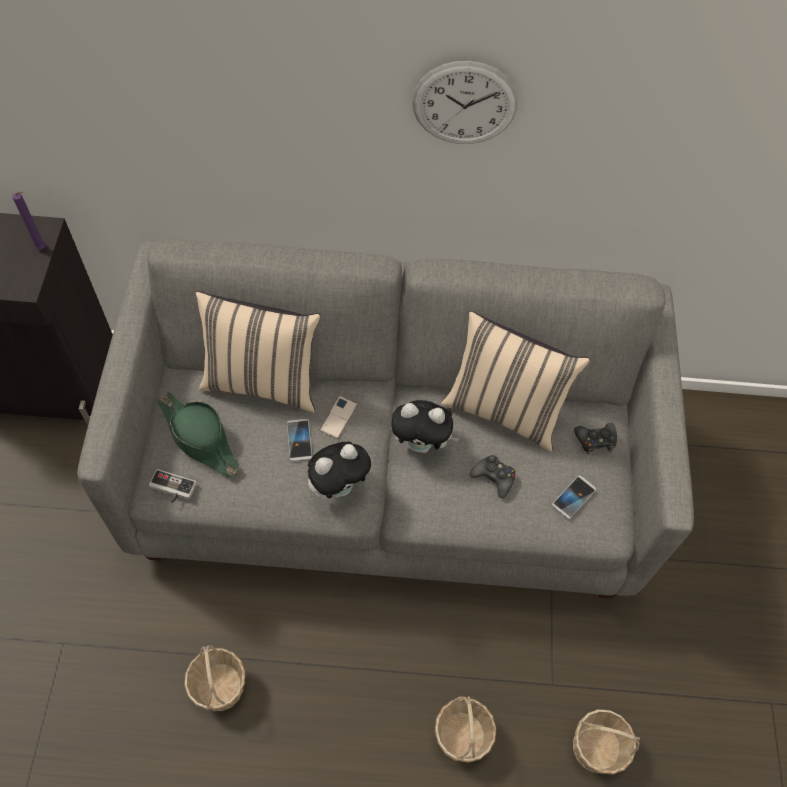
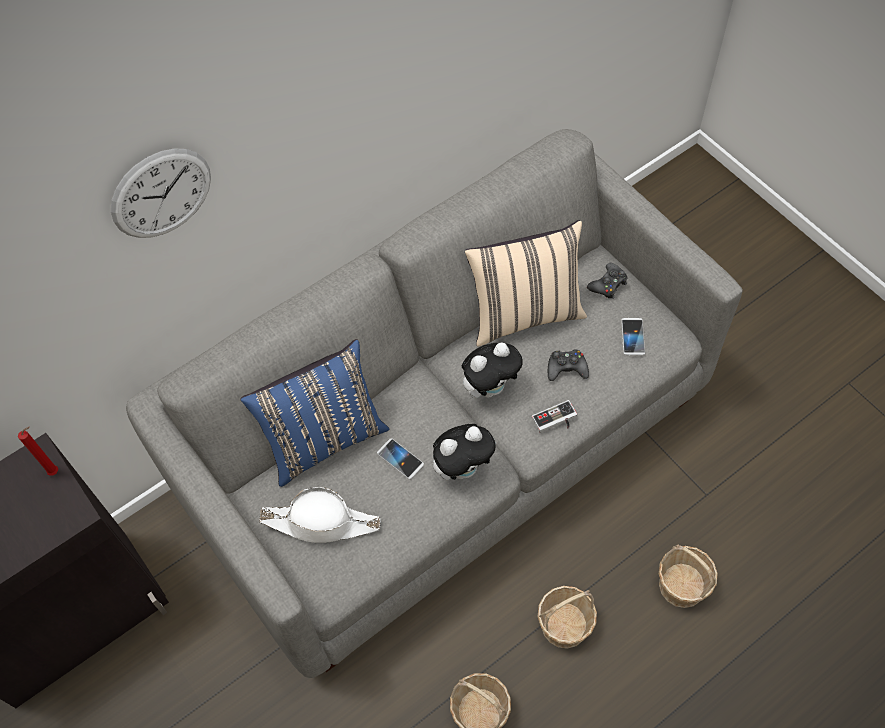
camera: 35 degrees left, 0 degrees up
purple candle [12,192,45,250] -> red candle [18,427,58,476]
game controller [149,469,197,503] -> game controller moved to [532,400,577,433]
green hat [157,392,240,477] -> white hat [259,487,380,543]
beige pillow [196,291,320,413] -> blue pillow [240,339,389,487]
plush toy [308,441,373,499] -> plush toy turned 45 degrees clockwise [433,424,498,480]
phone [320,396,357,439] -> none
wall clock [412,61,518,144] -> wall clock moved to [111,149,211,238]
basket [573,709,640,774] -> basket moved to [538,586,597,649]

